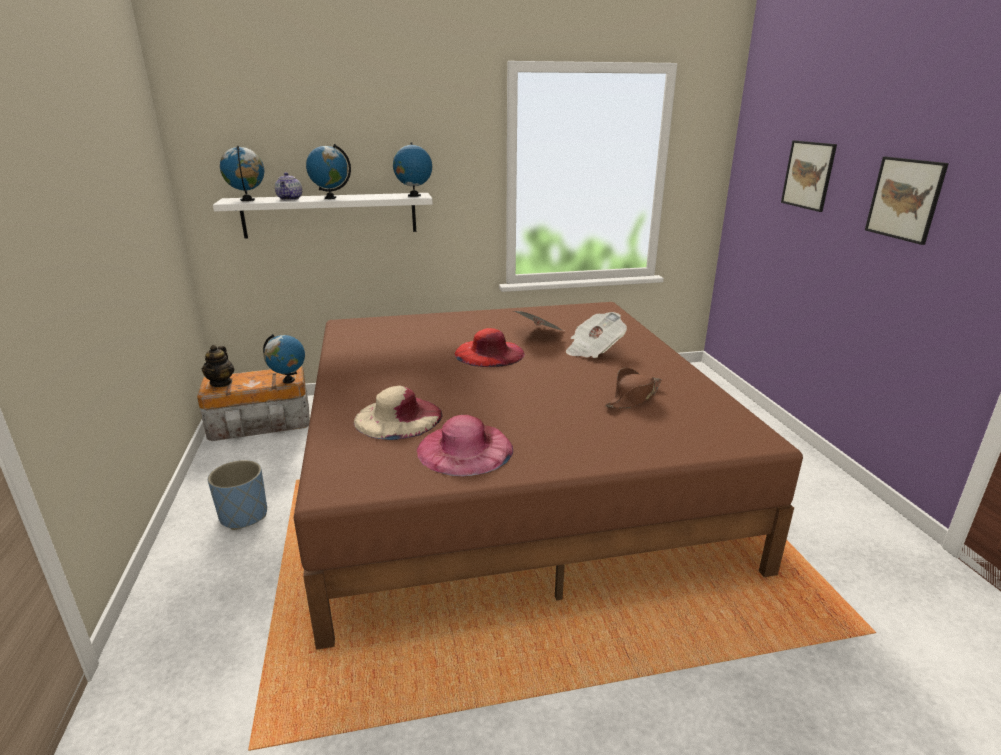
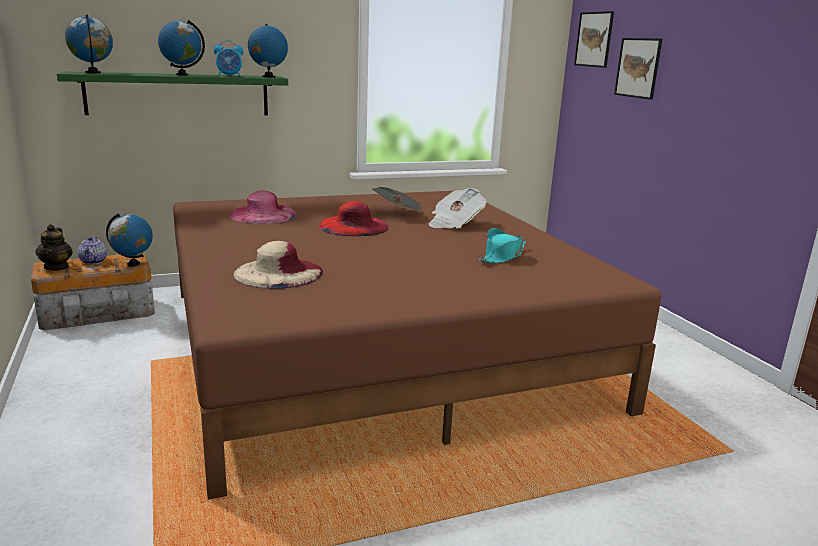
camera: 10 degrees left, 5 degrees down
blue planter [208,460,267,530] -> none
white shelf [213,193,433,239] -> green shelf [57,71,288,116]
teapot [275,172,302,201] -> teapot moved to [78,237,107,265]
pink hat [417,415,513,476] -> pink hat moved to [229,191,297,224]
brown hat [605,368,662,409] -> turquoise hat [479,228,526,264]
picture [865,157,949,245] -> picture moved to [574,11,614,68]
none -> alarm clock [214,40,243,76]

